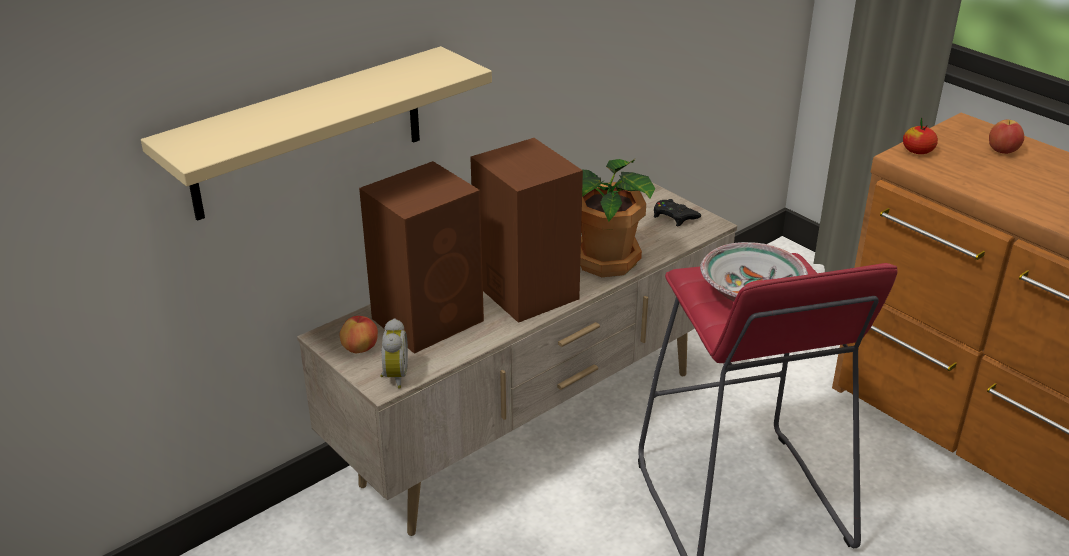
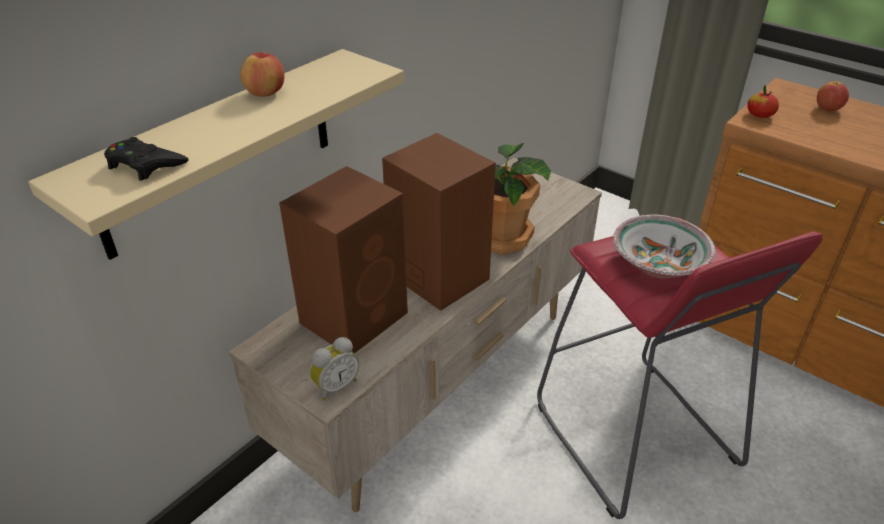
camera: 10 degrees left, 5 degrees up
apple [340,316,378,353] -> apple moved to [240,51,284,97]
alarm clock [380,318,408,389] -> alarm clock turned 60 degrees clockwise [310,337,359,400]
black game controller [654,199,701,226] -> black game controller moved to [104,137,188,181]

